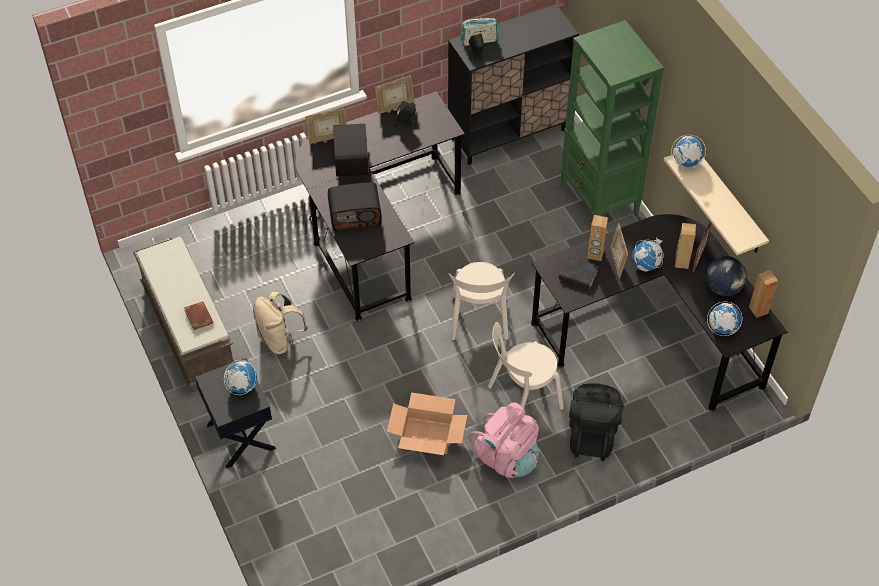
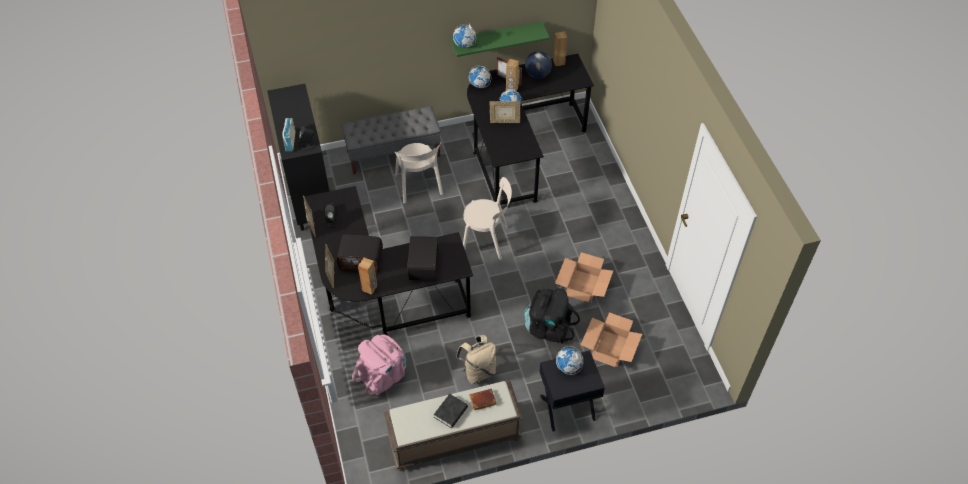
camera: 80 degrees left, 0 degrees up
pink backpack [468,402,540,478] -> pink backpack moved to [352,335,406,395]
beige chair [488,322,564,410] -> beige chair moved to [395,143,443,203]
black book [559,256,599,289] -> black book moved to [434,394,468,428]
green bookcase [561,20,664,220] -> grey bench [341,106,441,175]
black backpack [569,383,624,461] -> black backpack moved to [524,288,580,344]
brown speaker [587,215,608,261] -> brown speaker moved to [358,258,377,295]
beige shelf [664,154,769,255] -> green shelf [451,21,550,57]
globe [707,301,742,336] -> globe moved to [469,66,491,88]
none -> cardboard box [581,312,642,367]

